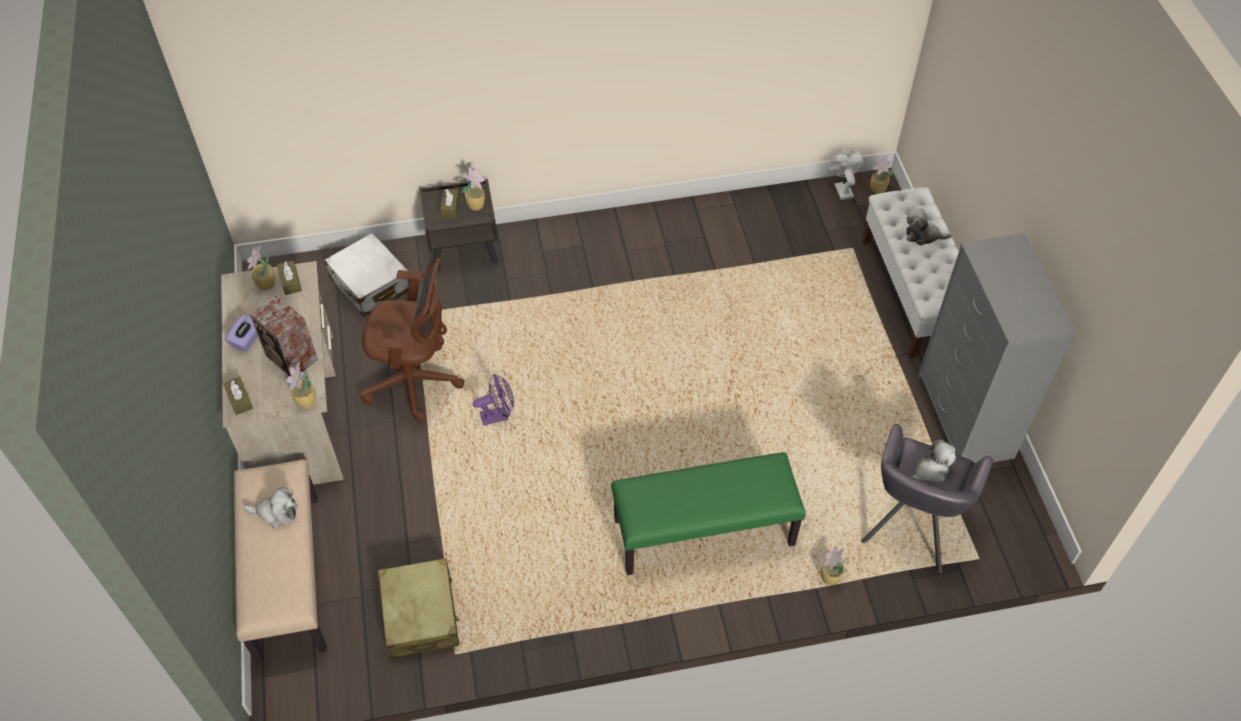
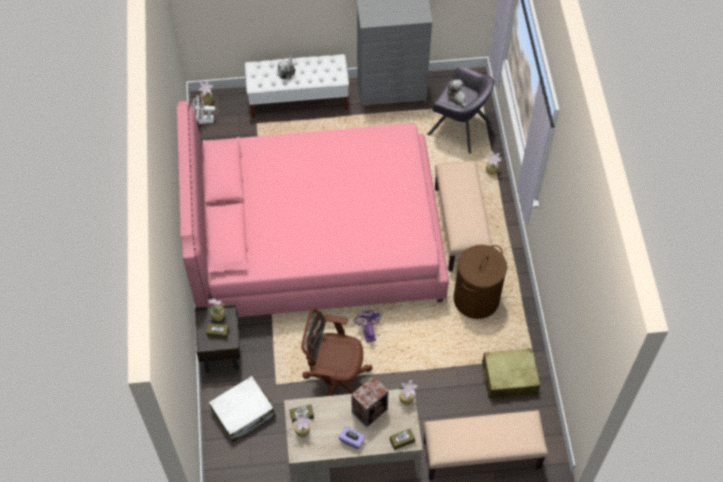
camera: 85 degrees left, 5 degrees up
plush toy [243,487,298,528] -> none
brown office chair [359,258,464,423] -> brown office chair turned 90 degrees counterclockwise [301,308,372,396]
green bench [611,452,806,575] -> beige bench [435,161,492,272]
none -> pink bed [177,101,449,317]
none -> brown laundry basket [454,245,507,319]

